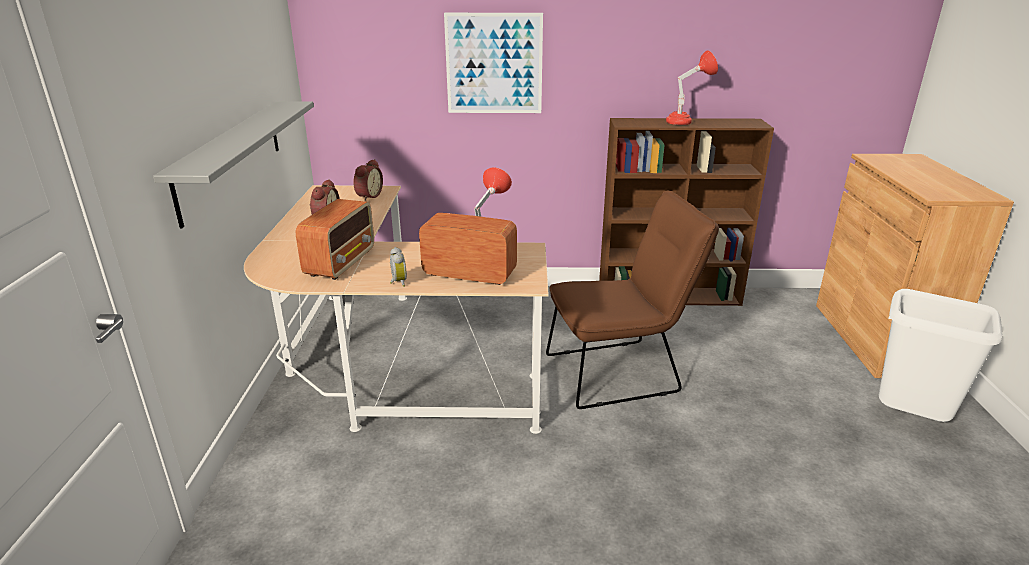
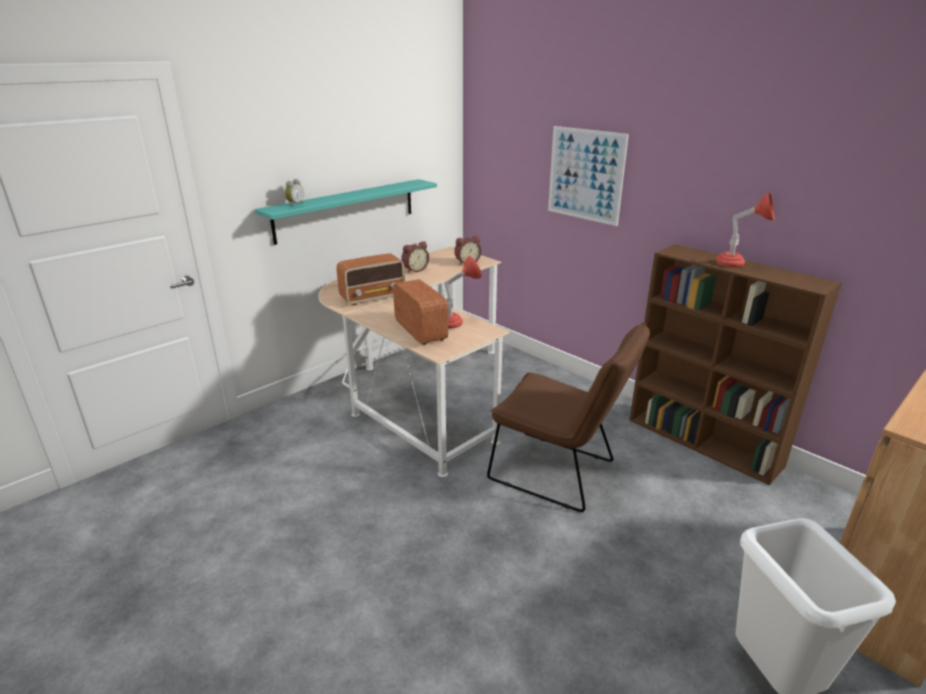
camera: 45 degrees right, 0 degrees up
grey shelf [153,101,314,229] -> turquoise shelf [255,179,437,245]
alarm clock [390,247,407,287] -> alarm clock moved to [285,179,304,207]

